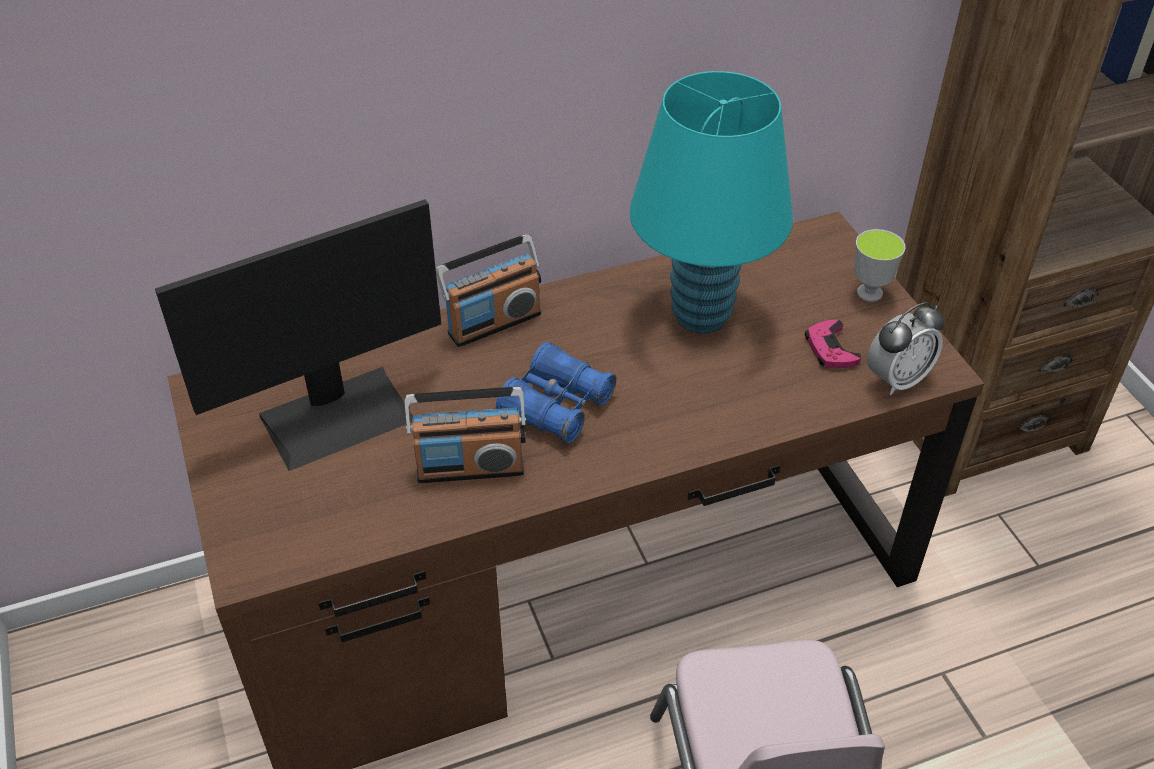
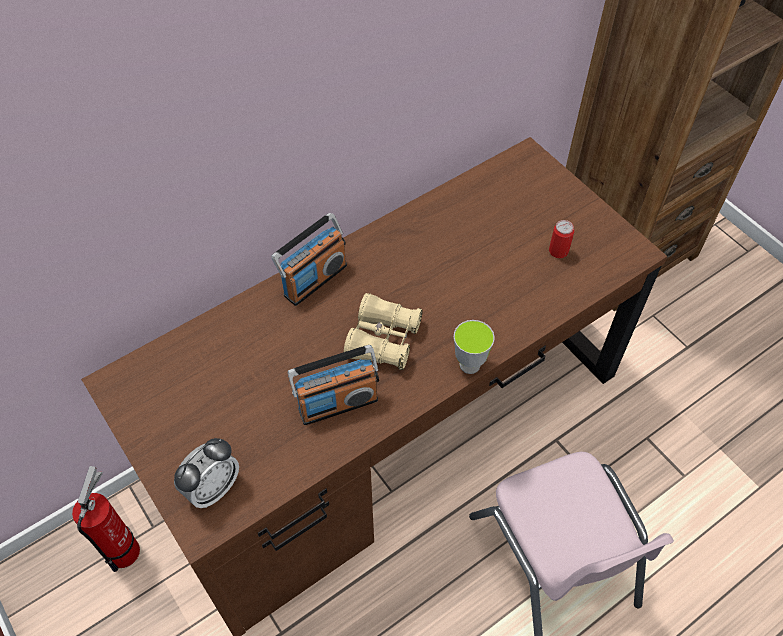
camera: 15 degrees left, 10 degrees up
monitor [155,199,441,471] -> none
blue binoculars [496,342,616,444] -> beige binoculars [344,293,423,370]
turquoise table lamp [630,71,793,333] -> none
pink game controller [805,320,861,368] -> can [549,220,574,258]
cup [854,229,905,302] -> cup moved to [454,320,495,374]
alarm clock [867,302,945,395] -> alarm clock moved to [174,438,239,508]
none -> fire extinguisher [72,466,140,572]

